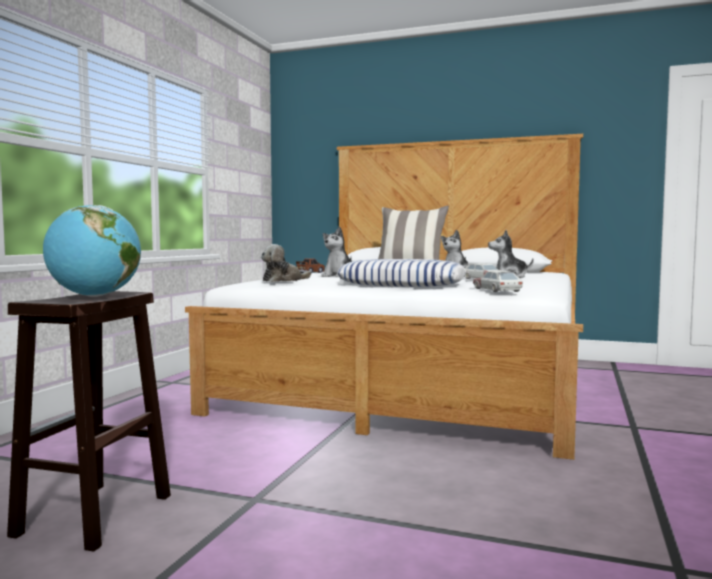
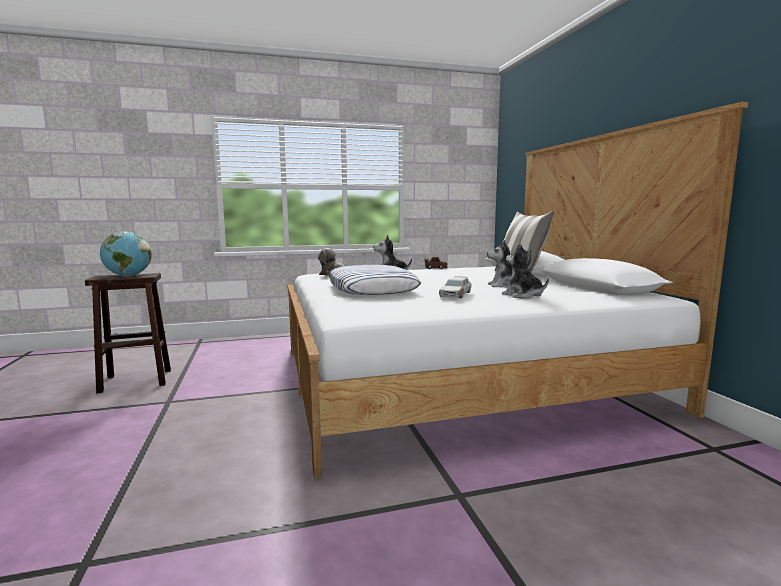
camera: 55 degrees right, 5 degrees up
toy car [473,271,523,292] -> none

